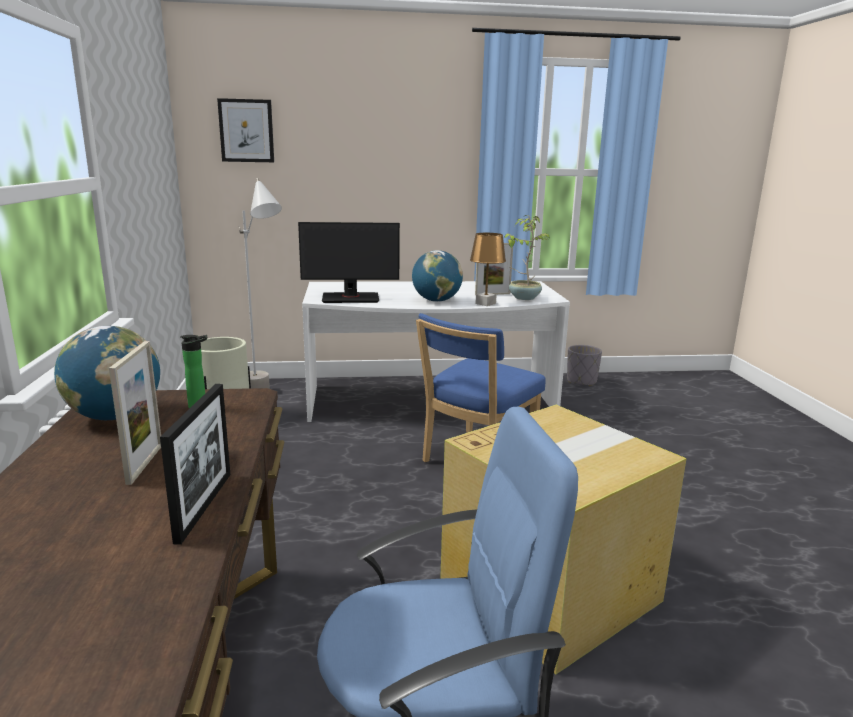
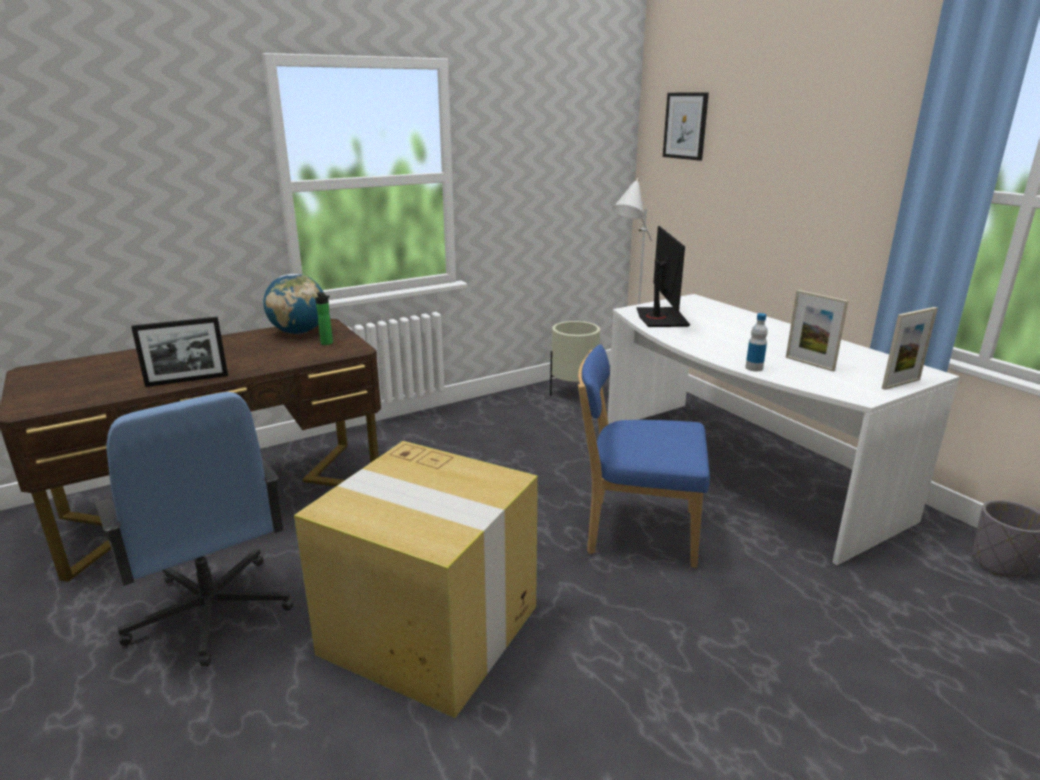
camera: 65 degrees right, 5 degrees up
picture frame [109,341,161,485] -> picture frame moved to [882,307,938,390]
monitor [298,222,400,303] -> monitor turned 150 degrees counterclockwise [636,226,690,327]
globe [412,250,463,302] -> none
brown table lamp [470,233,506,306] -> bottle [745,313,768,371]
potted plant [504,215,550,300] -> none

